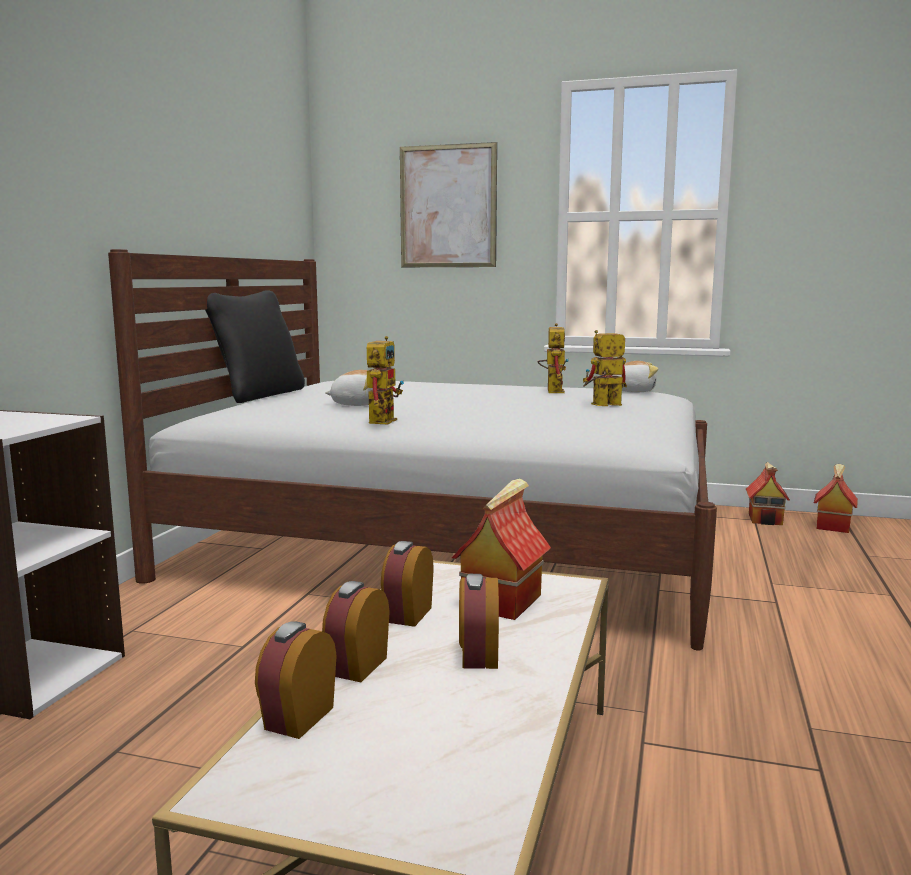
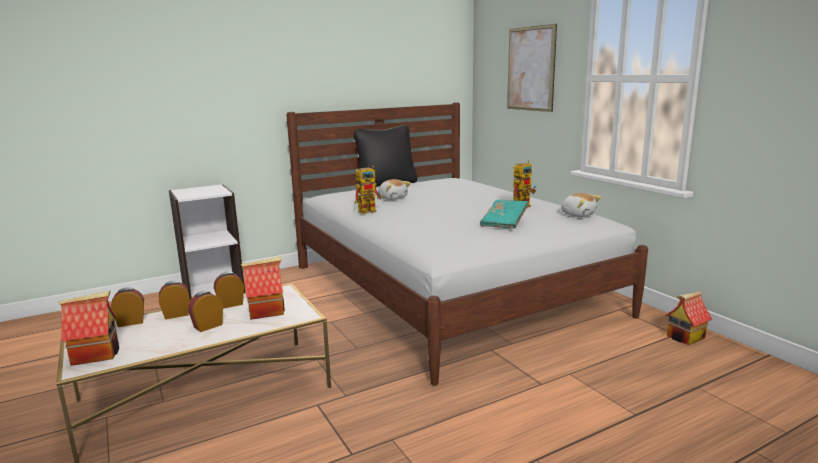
camera: 45 degrees right, 5 degrees up
toy robot [583,330,627,406] -> turquoise book [480,200,528,229]
toy house [814,464,858,533] -> toy house moved to [58,291,119,366]

